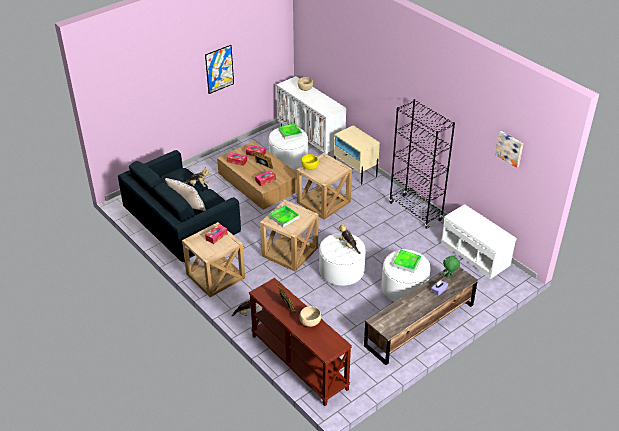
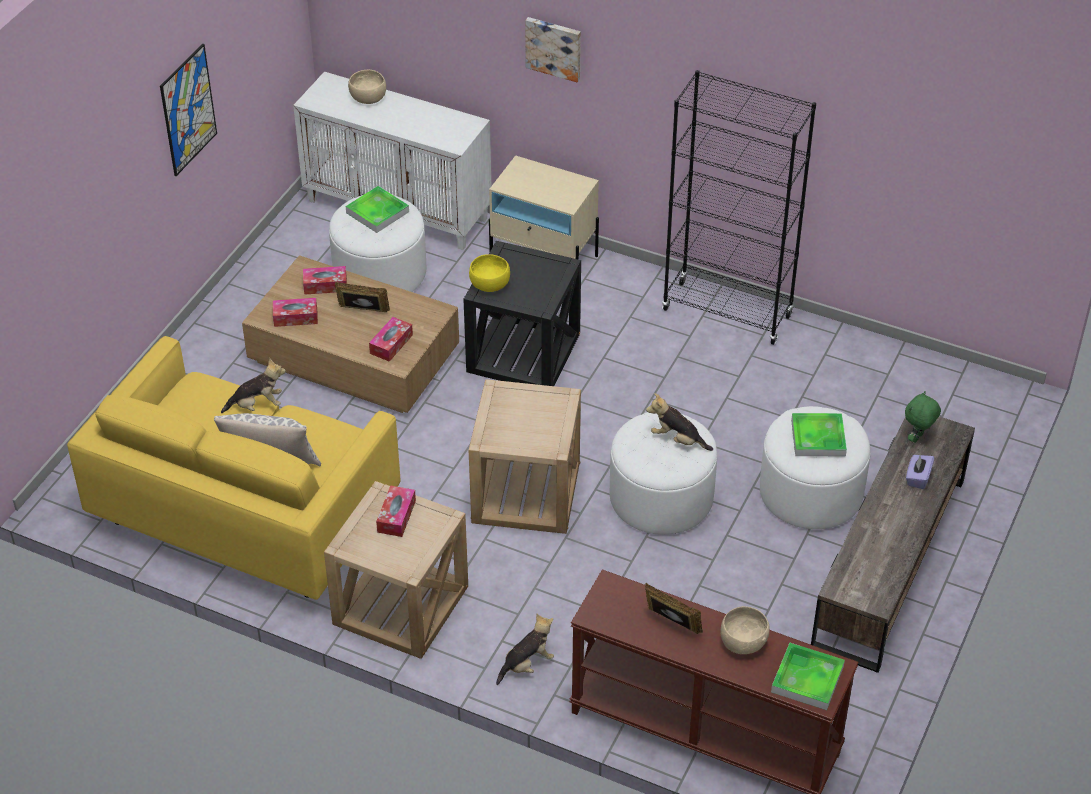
camera: 25 degrees left, 5 degrees up
blue sofa [118,150,241,263] -> yellow sofa [67,336,401,600]
tray [269,205,299,228] -> tray moved to [771,643,845,710]
beige side table [297,153,352,220] -> black side table [463,241,581,386]
white bench [441,204,517,279] -> none
picture [495,131,523,168] -> picture moved to [525,17,581,82]

